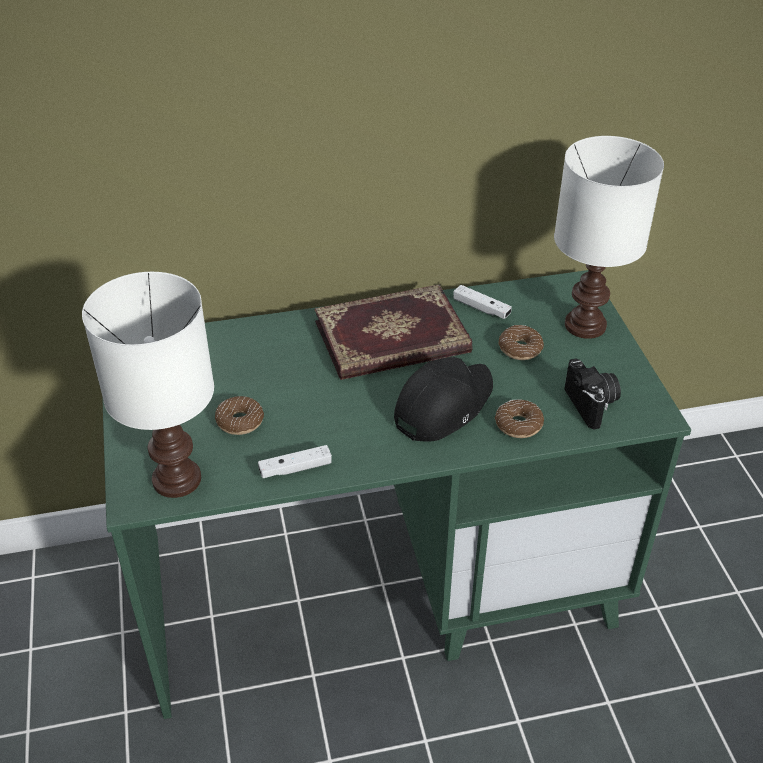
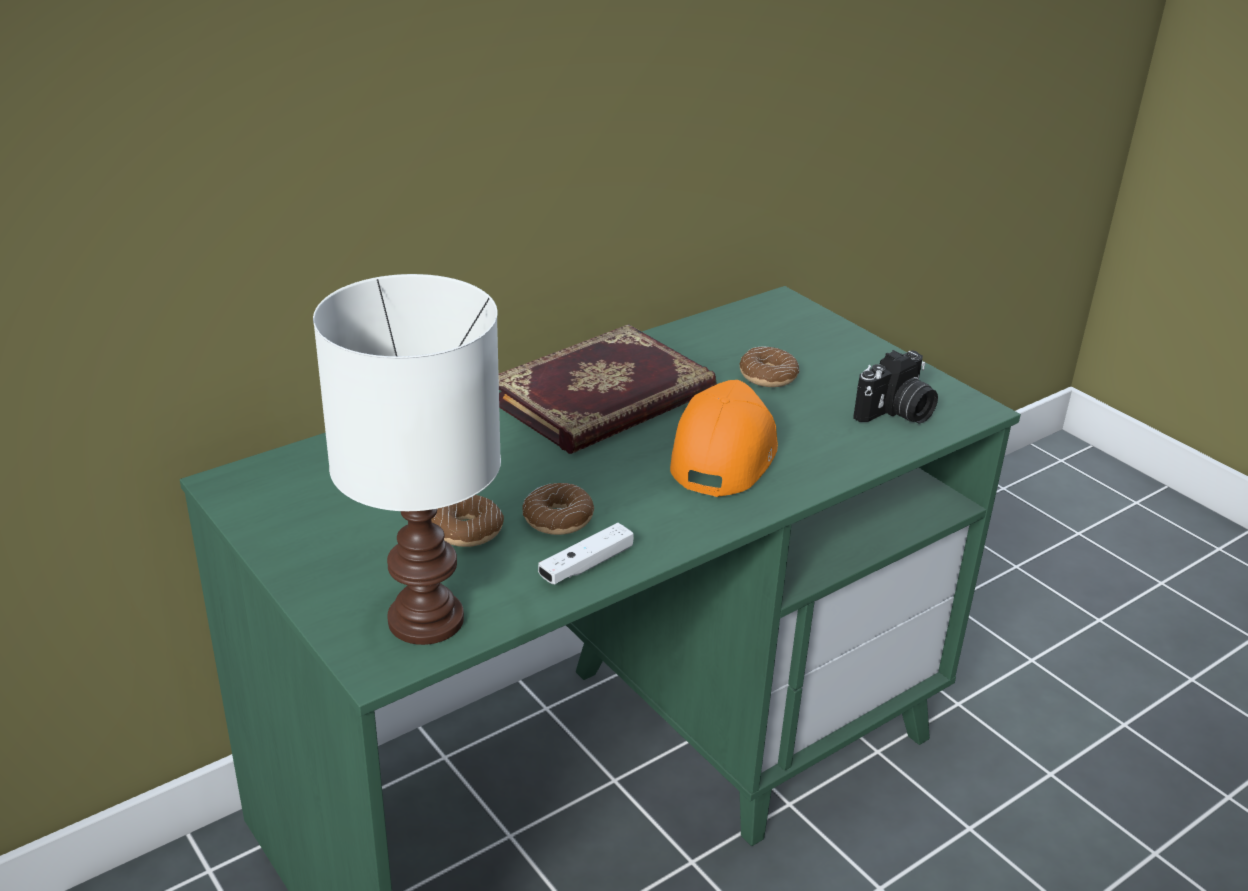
camera: 25 degrees left, 10 degrees down
black cap [394,357,493,441] -> orange cap [670,380,778,497]
white game controller [453,285,512,319] -> none
donut [495,399,544,438] -> donut moved to [523,483,594,535]
white table lamp [554,136,664,339] -> none
camera [564,359,621,430] -> camera turned 90 degrees clockwise [853,350,938,424]

